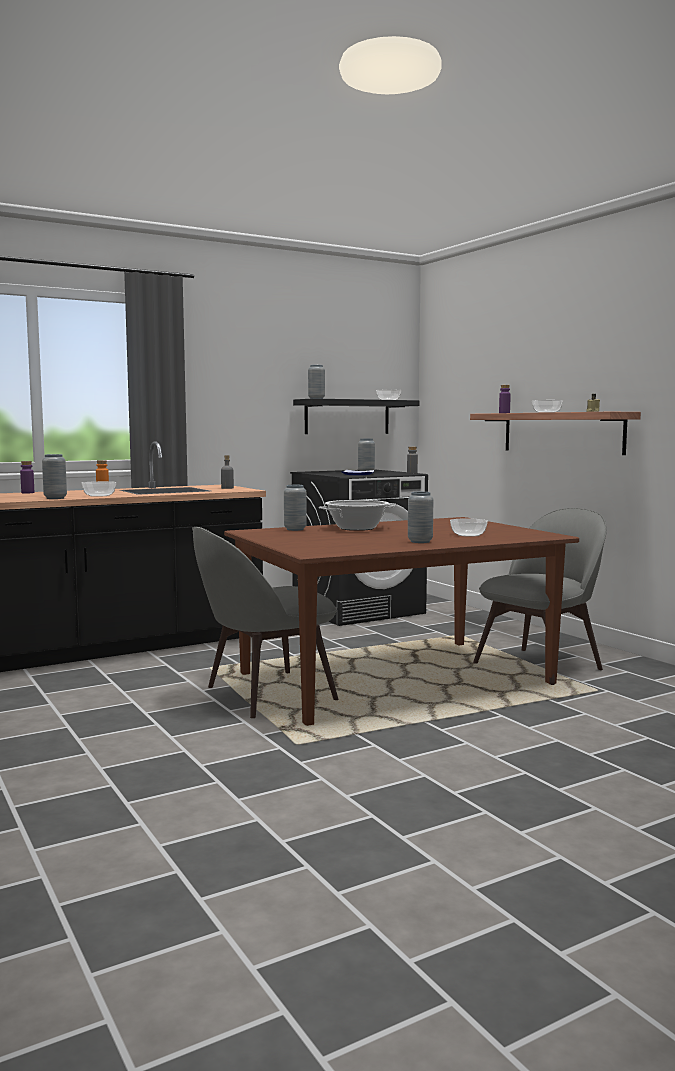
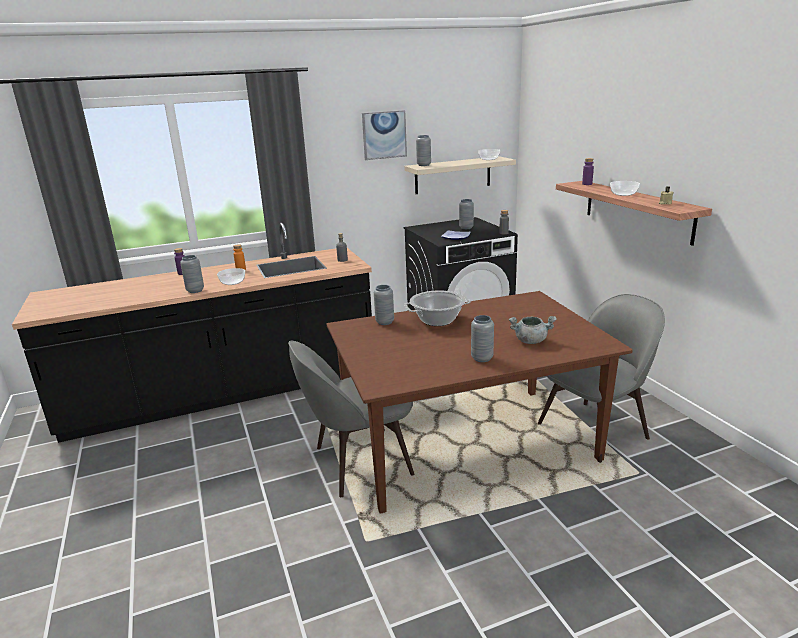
camera: 10 degrees right, 15 degrees up
black shelf [293,398,420,434] -> beige shelf [404,156,516,194]
bowl [450,518,488,537] -> grey cooking pot [509,316,557,344]
none -> picture [362,110,407,160]

